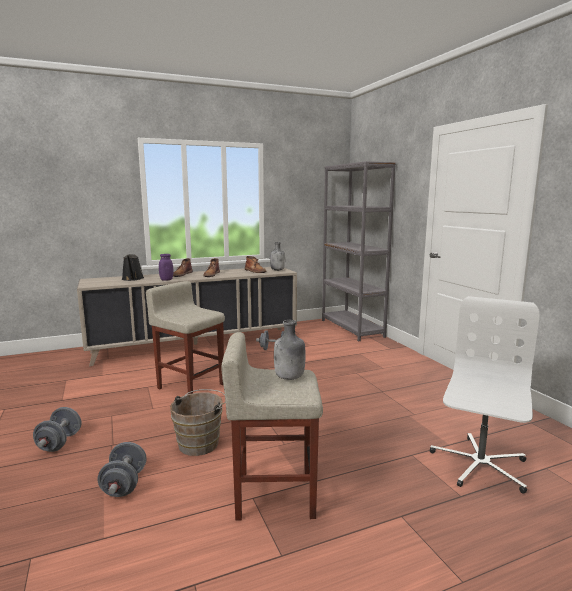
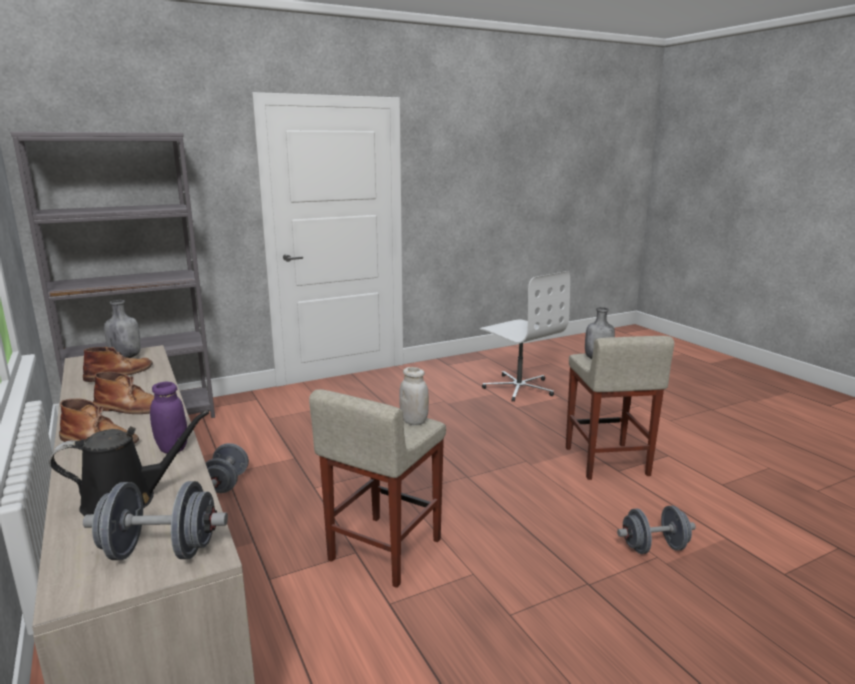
camera: 95 degrees left, 5 degrees up
grey dumbbell [33,407,81,452] -> grey dumbbell moved to [83,481,228,560]
brown bucket [170,389,226,456] -> none
white office chair [430,296,539,494] -> white office chair turned 150 degrees counterclockwise [480,271,570,402]
none -> white jar [399,367,429,425]

